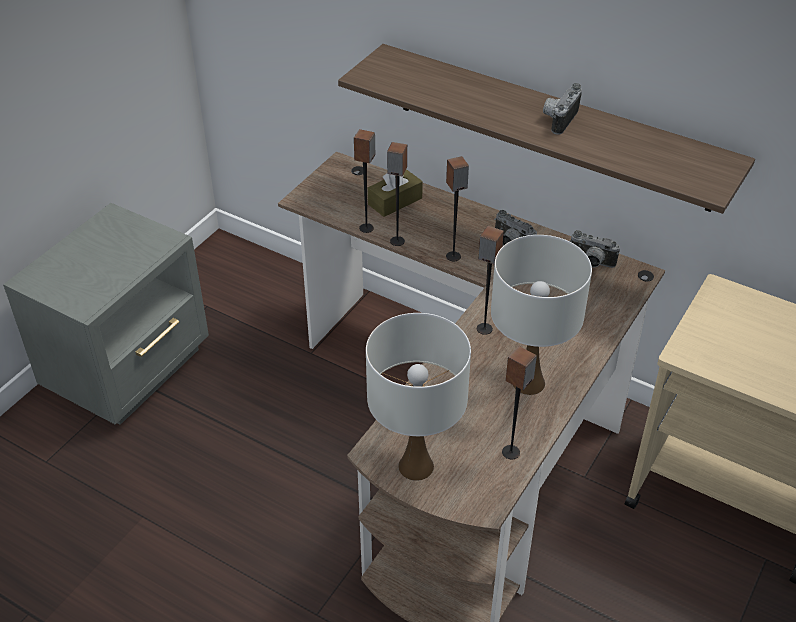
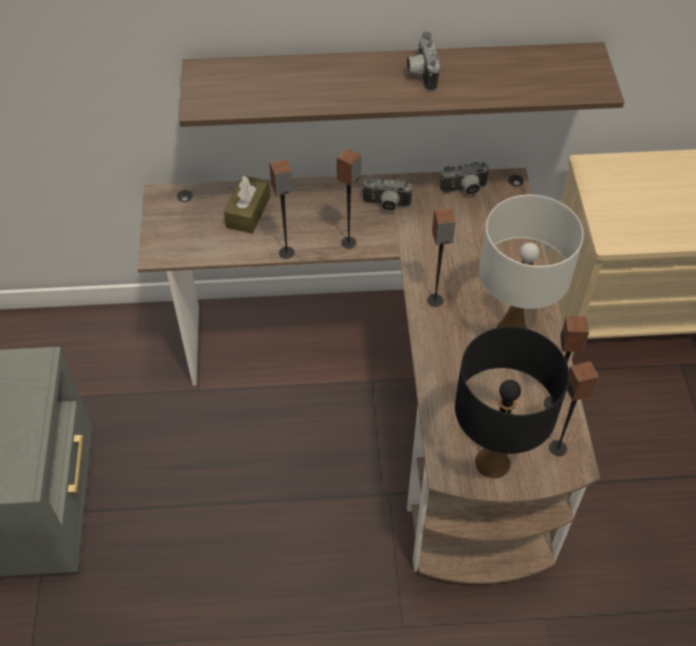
camera: 35 degrees left, 10 degrees up
speaker [354,129,375,233] -> speaker moved to [549,361,599,456]
white table lamp [366,313,471,481] -> black table lamp [455,327,569,479]

